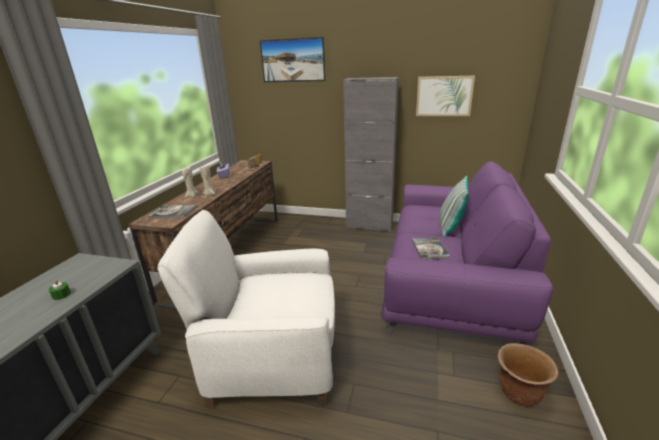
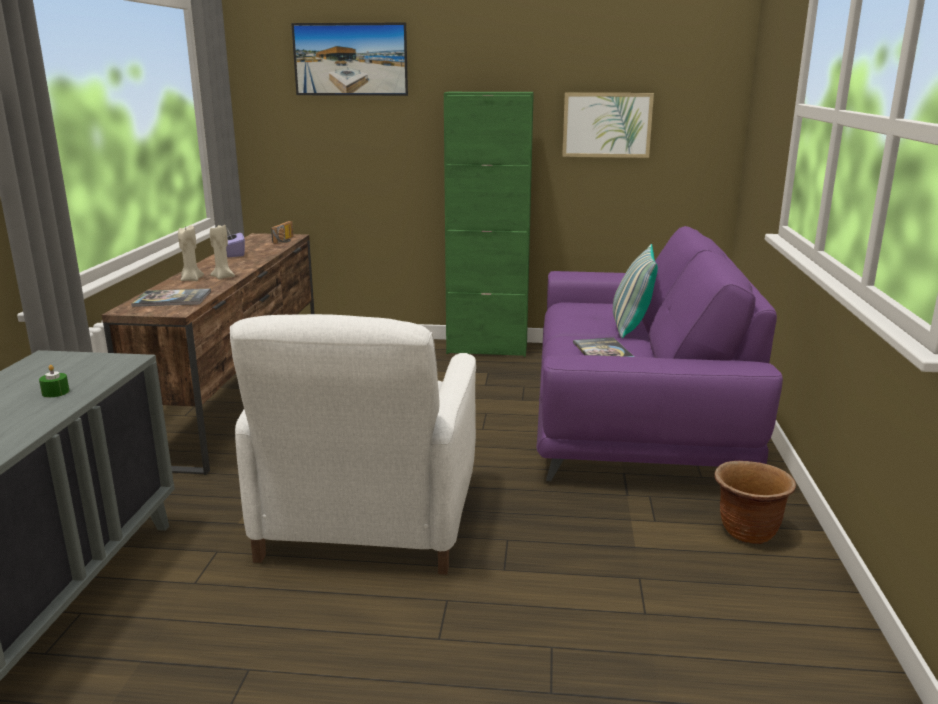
camera: 10 degrees left, 5 degrees down
white armchair [157,210,335,407] -> white armchair turned 75 degrees counterclockwise [230,314,476,575]
grey cabinet [343,77,399,232] -> green cabinet [444,92,534,357]

